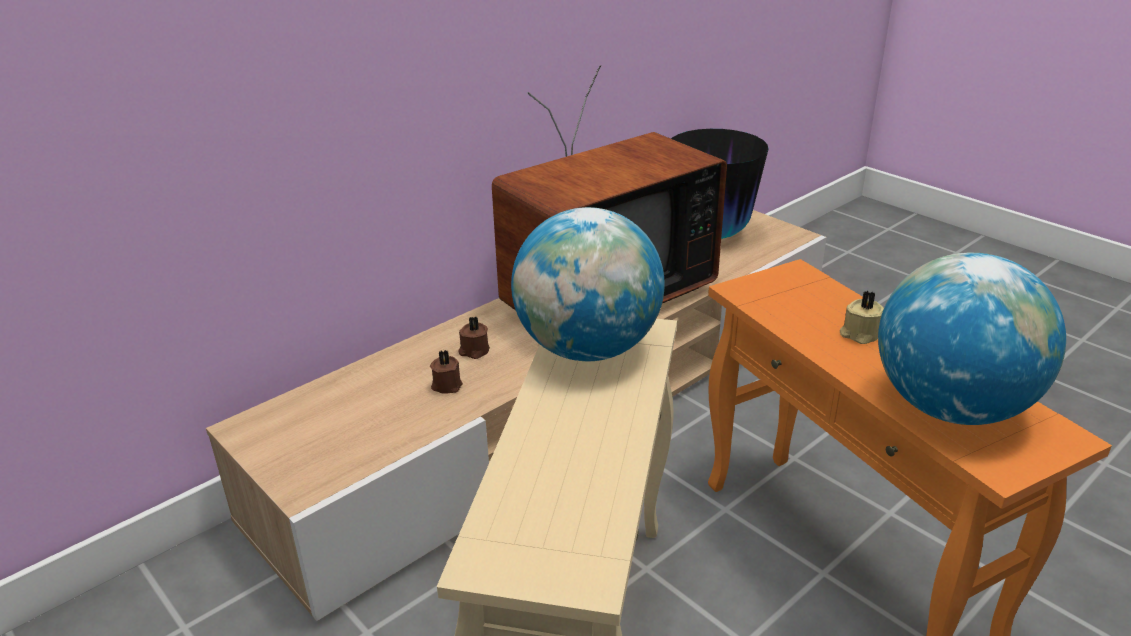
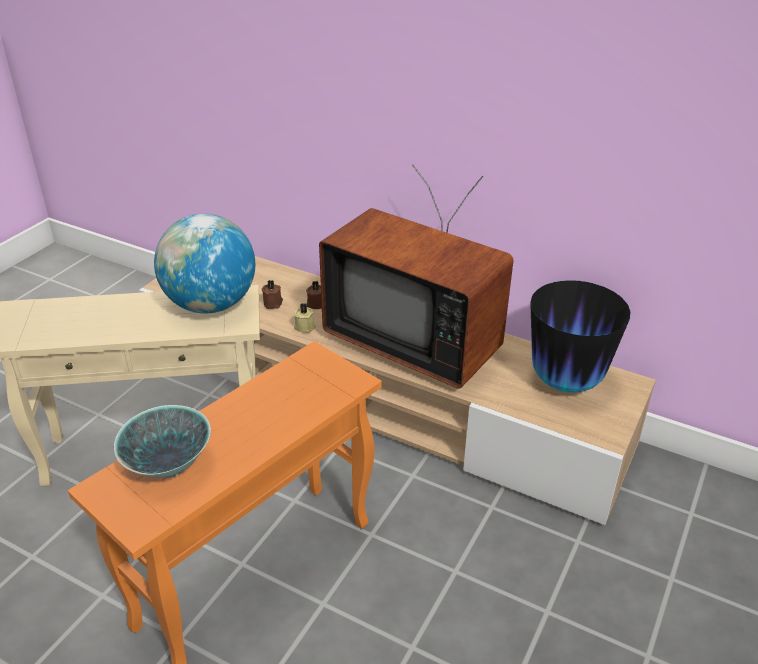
camera: 70 degrees right, 5 degrees up
beige candle [840,291,884,344] -> beige candle moved to [294,303,315,333]
globe [878,253,1066,425] -> bowl [114,405,211,478]

